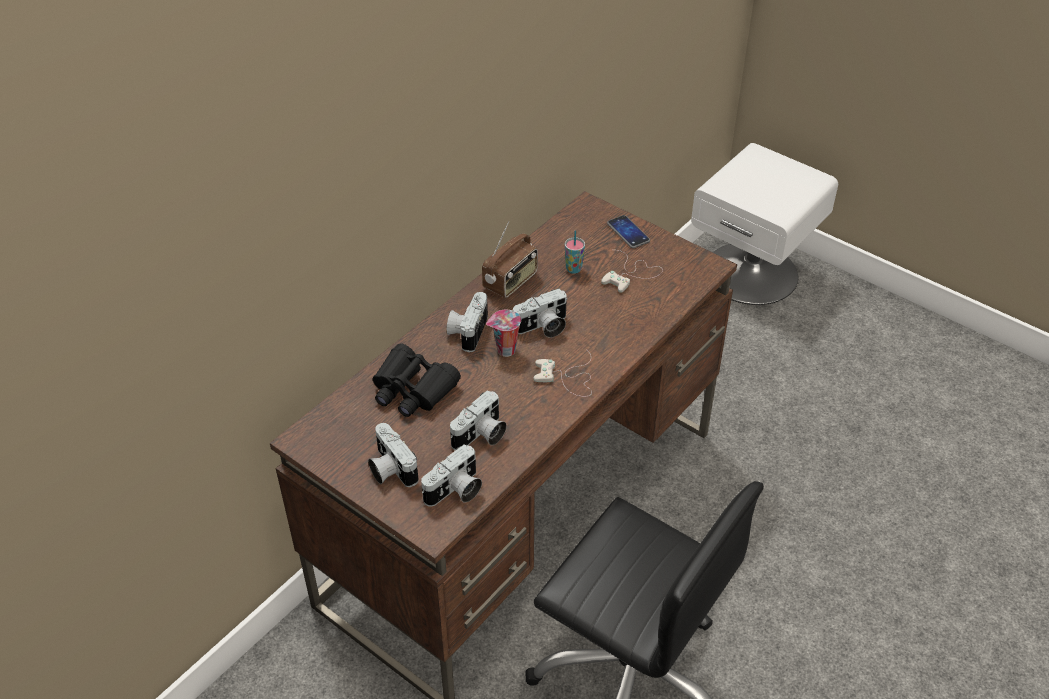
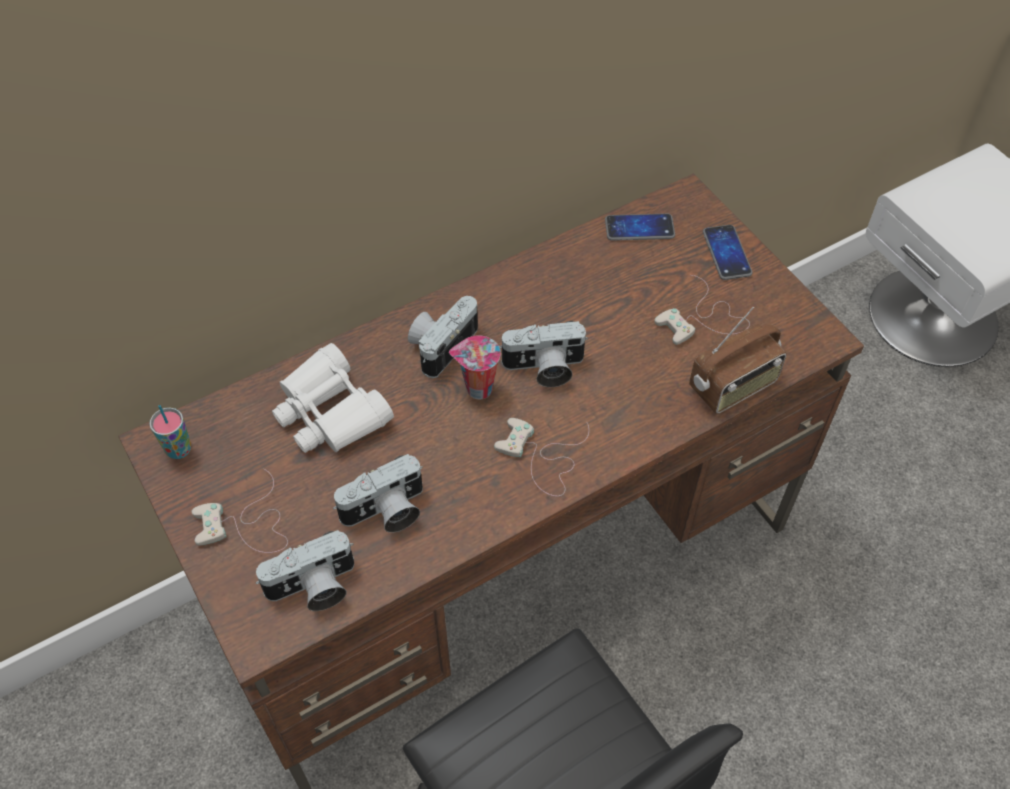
camera: 20 degrees right, 10 degrees up
camera [368,423,419,487] -> white game controller [192,469,288,553]
black binoculars [373,344,461,417] -> white binoculars [272,343,394,453]
radio [482,221,538,298] -> radio moved to [689,307,787,414]
cup [565,230,585,274] -> cup moved to [150,405,191,459]
none -> phone [605,214,675,241]

